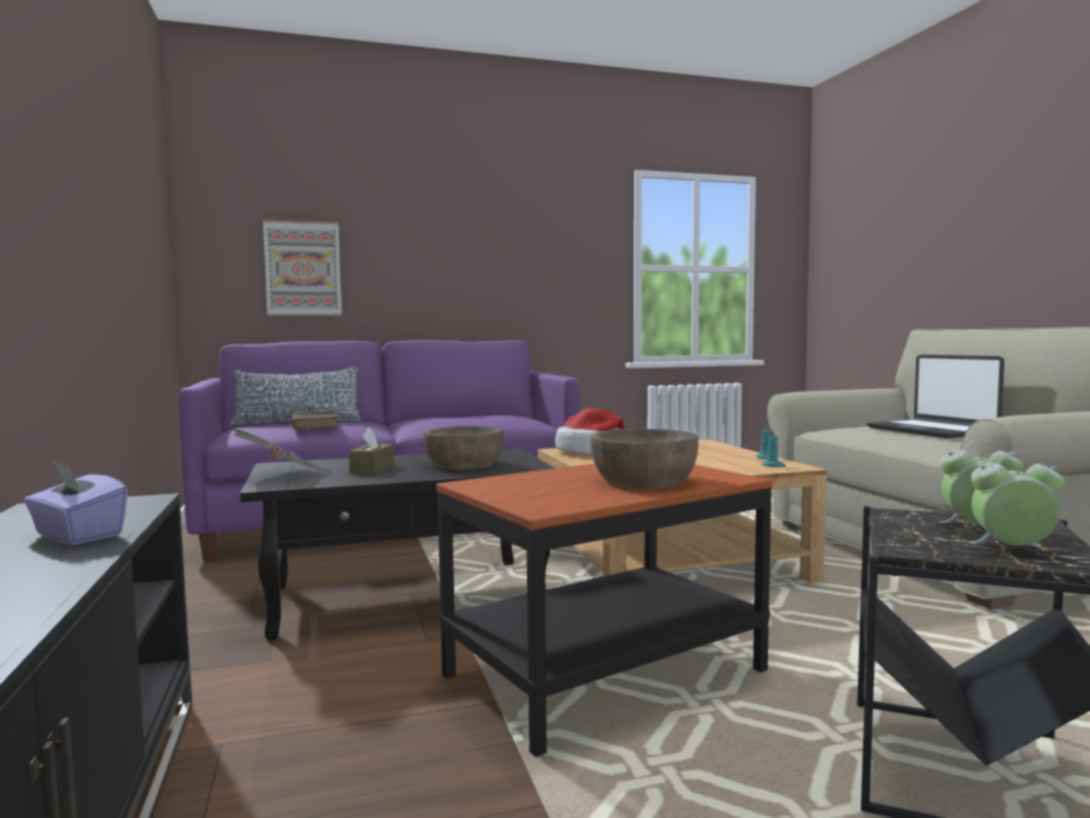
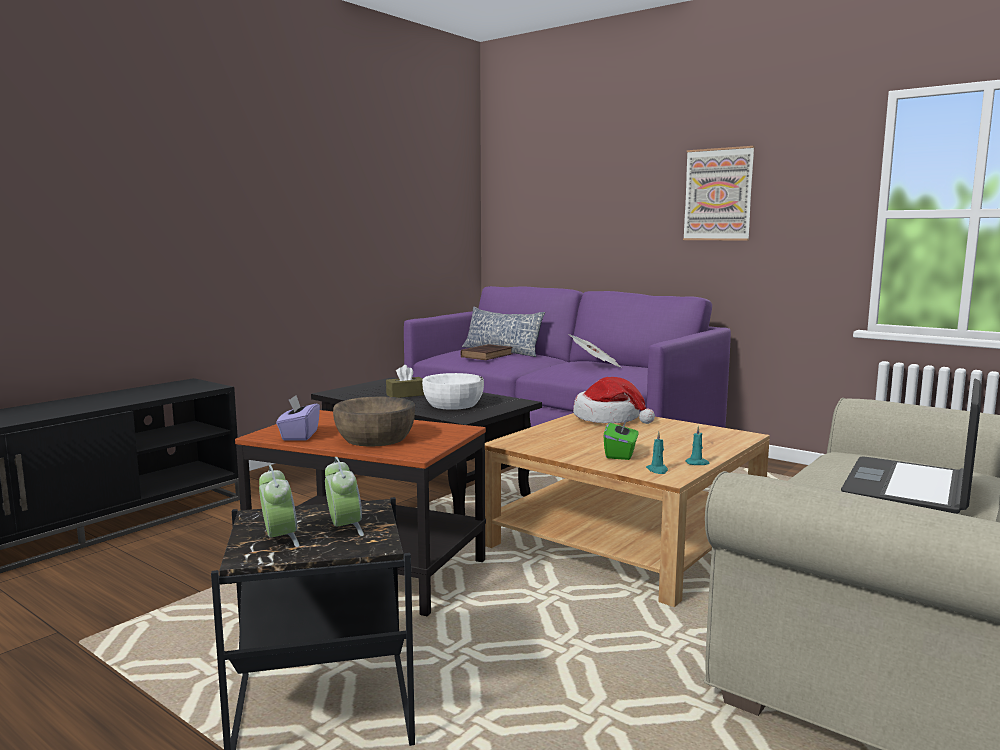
camera: 55 degrees right, 5 degrees up
purple tissue box [24,462,128,545] -> purple tissue box moved to [276,395,320,440]
newspaper [231,429,331,472] -> newspaper moved to [568,334,622,368]
picture [263,219,342,316] -> picture moved to [683,146,755,241]
brown bowl [424,426,504,470] -> white bowl [422,373,484,410]
none -> green tissue box [604,418,639,460]

